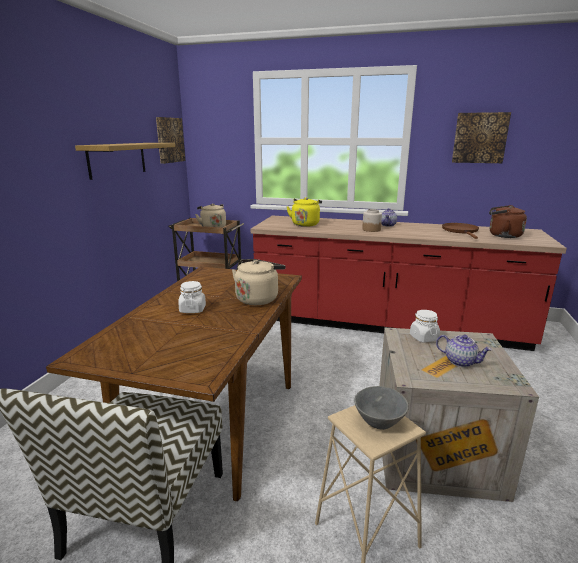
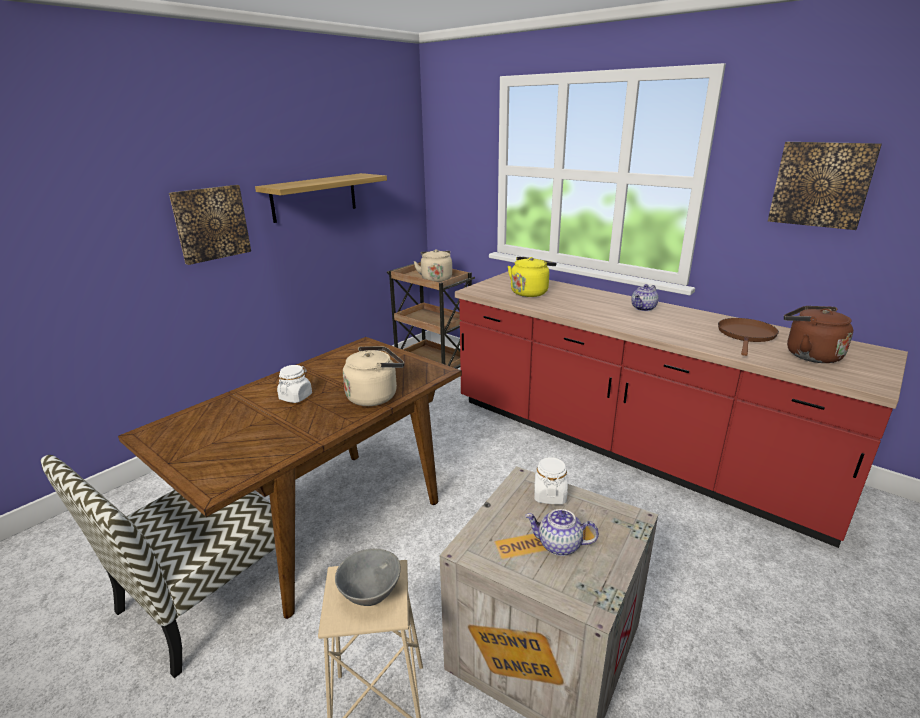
camera: 25 degrees right, 5 degrees up
picture [156,117,185,164] -> picture moved to [169,185,251,265]
jar [362,209,382,232] -> none
teapot [436,335,492,367] -> teapot turned 135 degrees clockwise [525,509,599,556]

